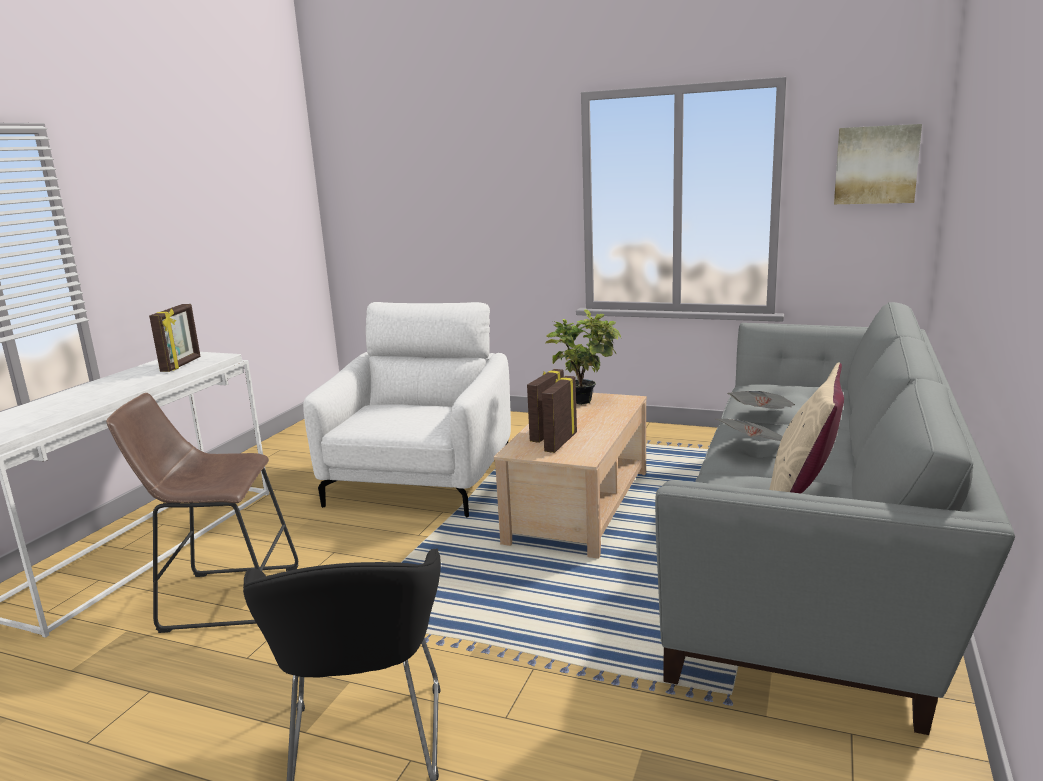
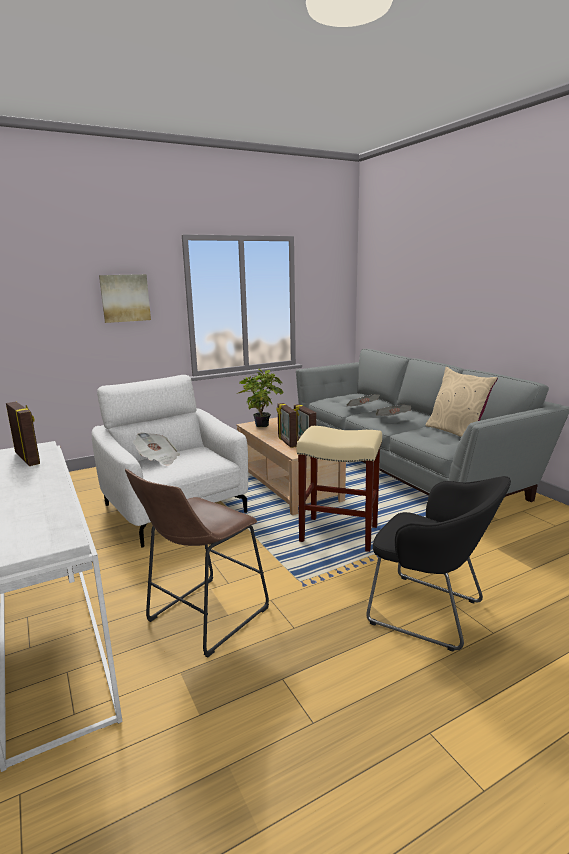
camera: 50 degrees left, 0 degrees up
picture [834,124,922,204] -> picture moved to [99,274,151,323]
none -> newspaper [133,432,180,466]
none -> beige stool [296,426,382,552]

